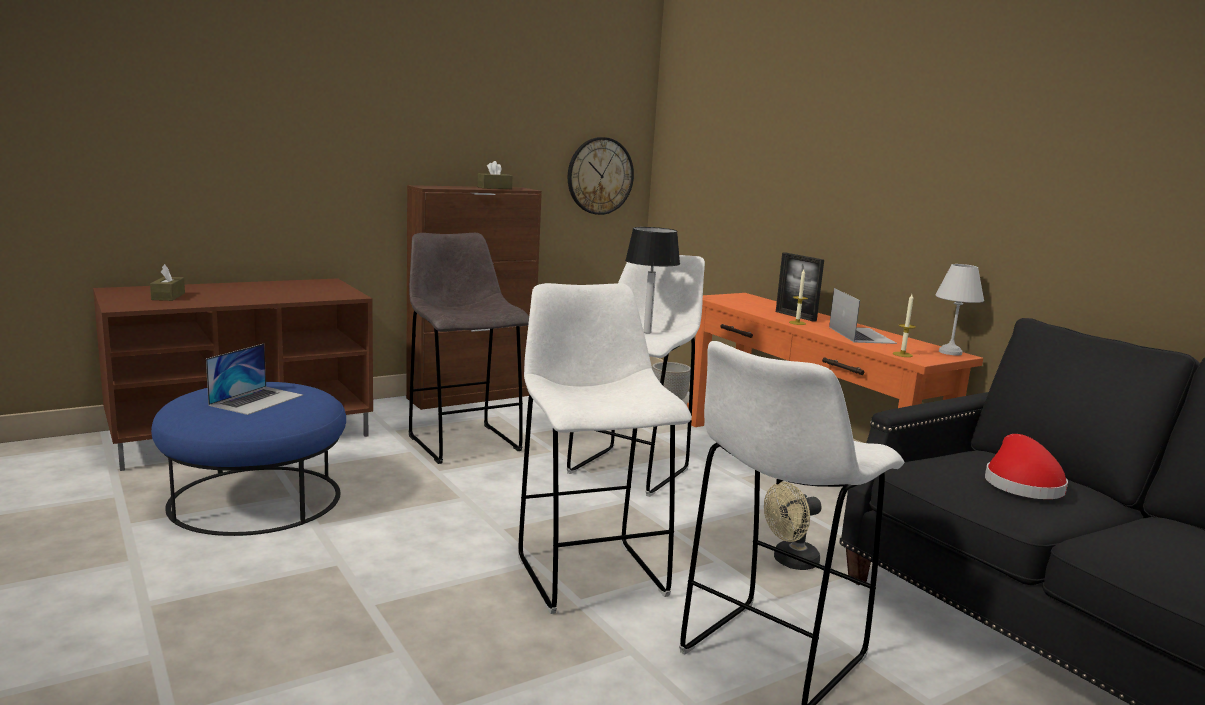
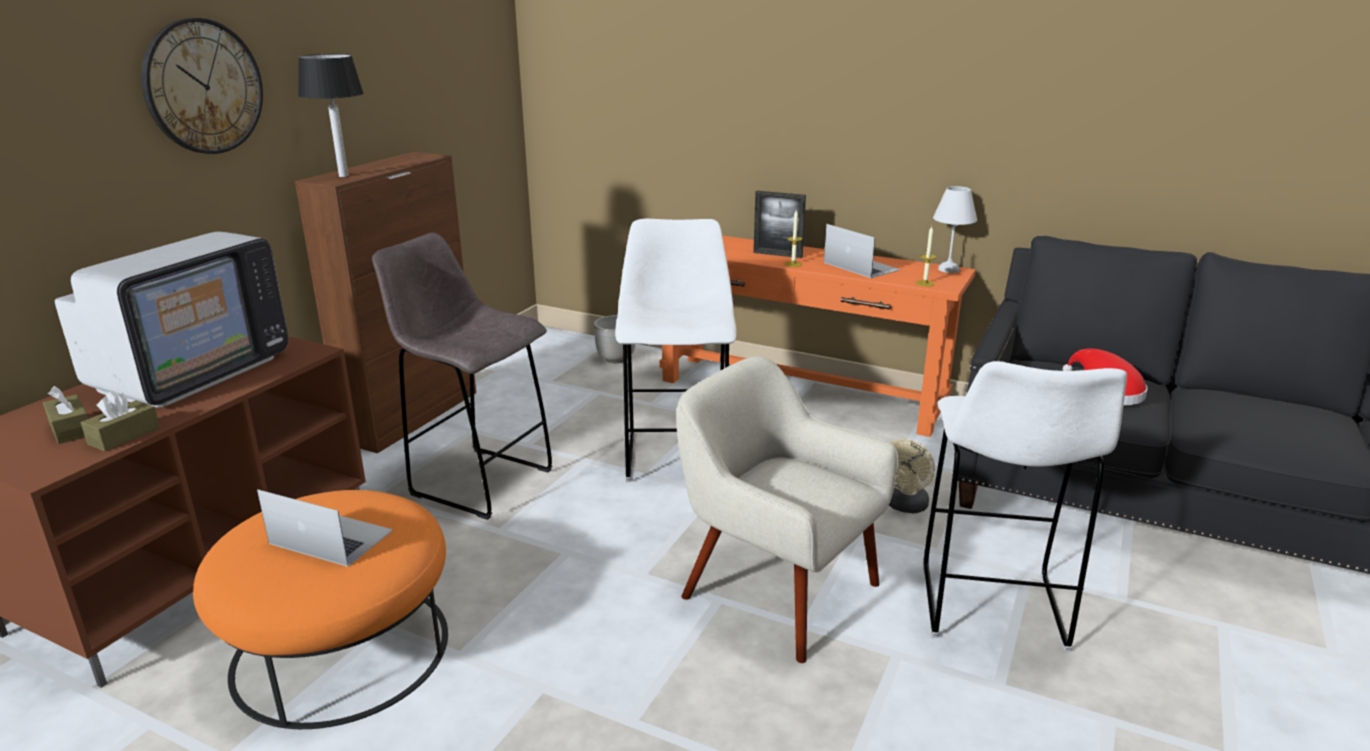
camera: 30 degrees left, 10 degrees up
blue ottoman [151,382,346,536] -> orange ottoman [193,490,448,729]
laptop [206,344,303,415] -> laptop turned 60 degrees counterclockwise [257,489,393,567]
brown tissue box [477,161,513,189] -> brown tissue box moved to [81,391,160,452]
white stool [518,283,692,614] -> beige armchair [676,356,898,663]
wall clock [568,137,634,215] -> wall clock moved to [141,18,263,154]
table lamp [625,227,680,333] -> table lamp moved to [298,54,364,177]
none -> television [55,232,288,407]

